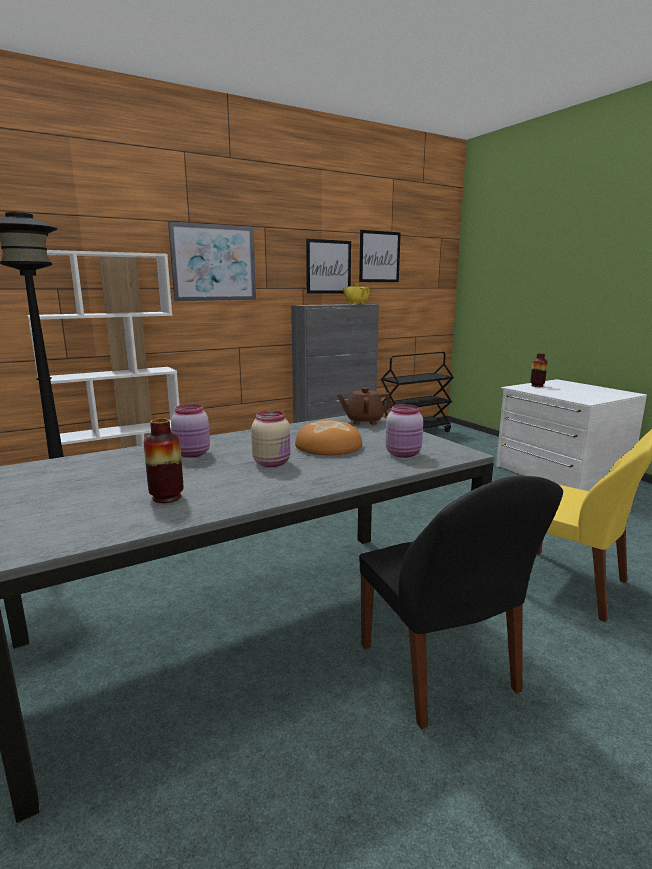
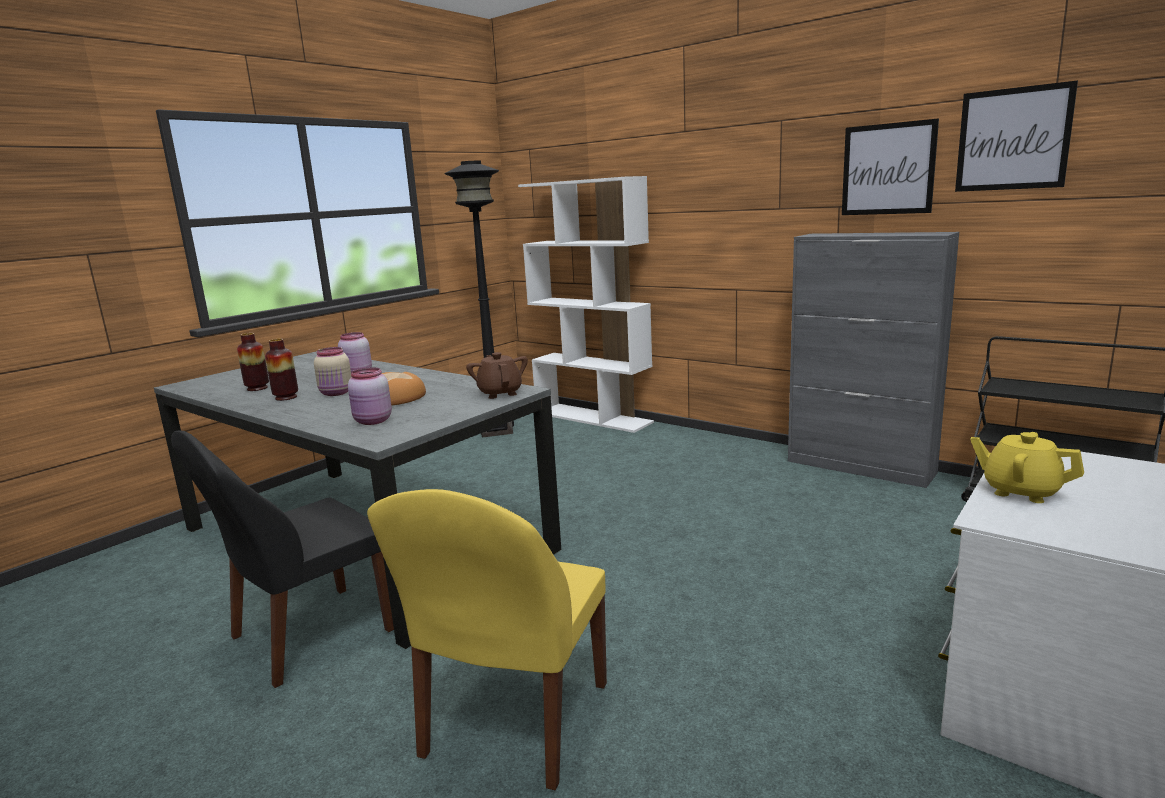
camera: 70 degrees right, 0 degrees up
picture [168,222,256,301] -> none
yellow teapot [343,283,370,304] -> yellow teapot moved to [970,432,1084,503]
vase [530,353,548,387] -> vase moved to [265,339,298,401]

